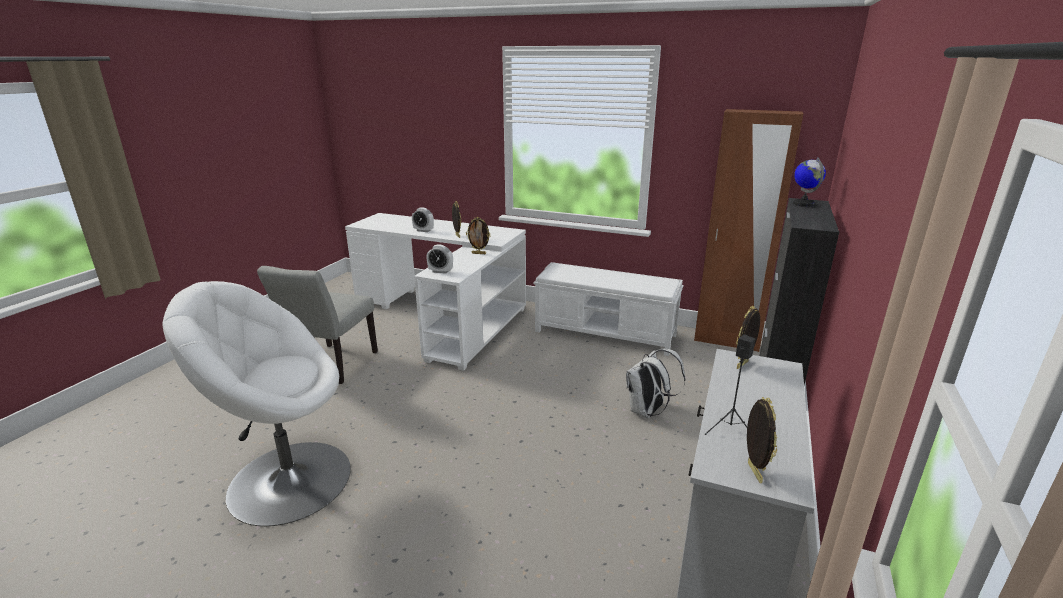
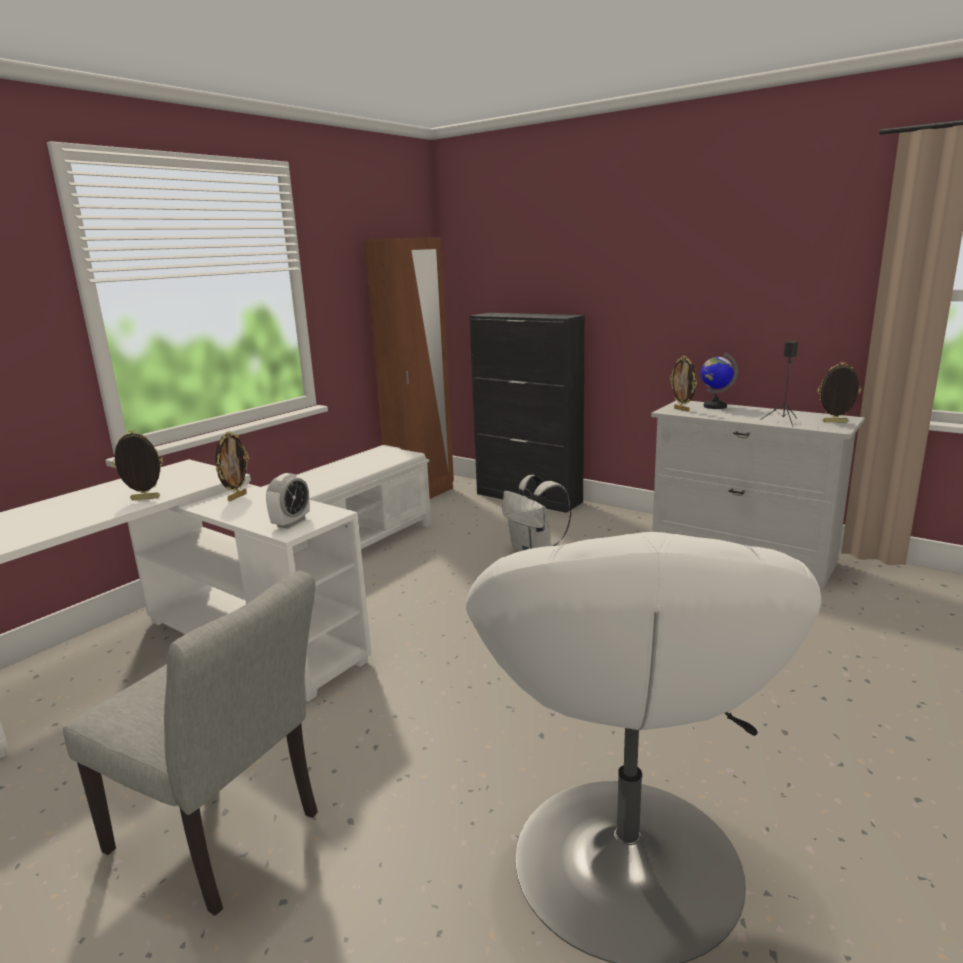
camera: 75 degrees left, 5 degrees down
alarm clock [412,207,434,232] -> none
globe [793,157,826,207] -> globe moved to [701,353,738,409]

